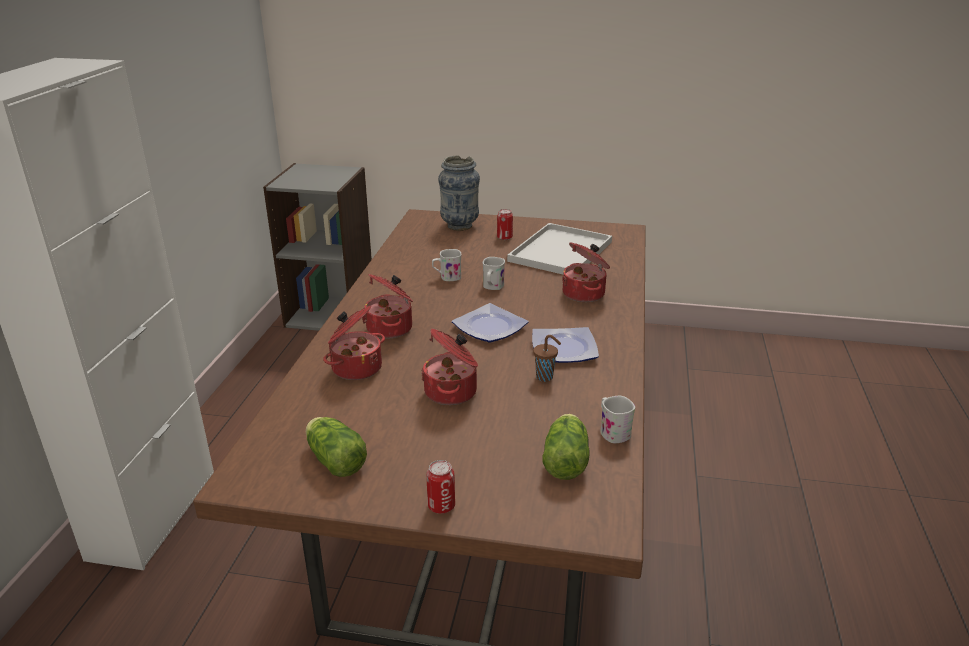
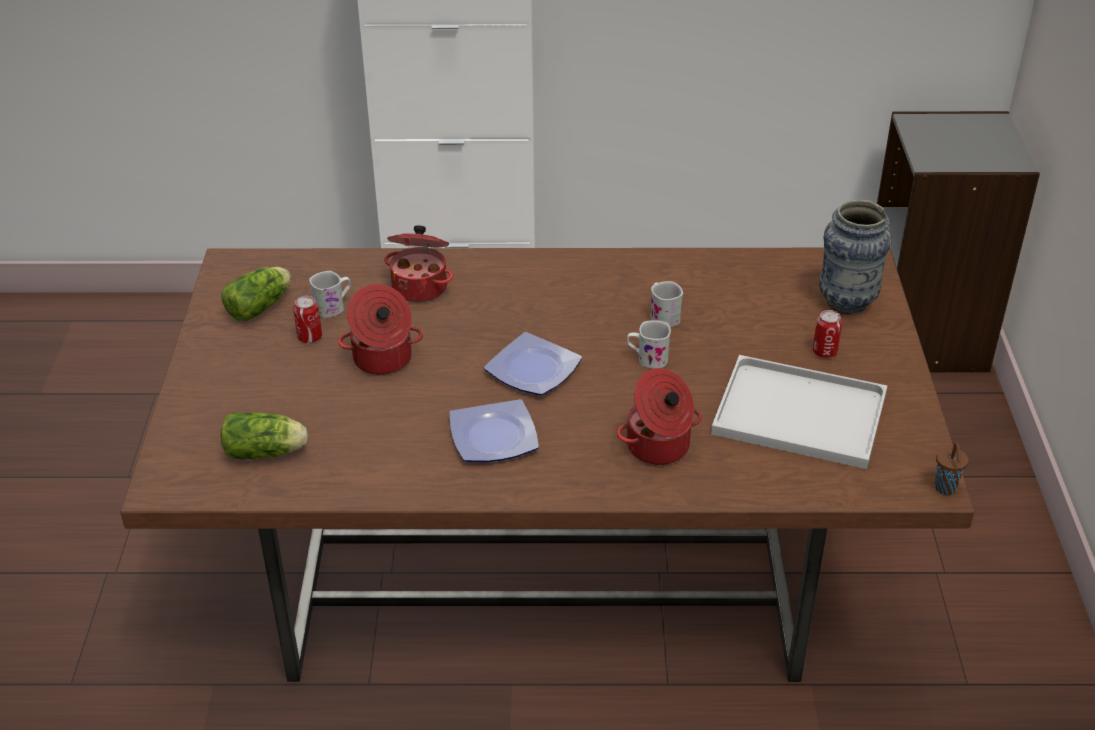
camera: 80 degrees right, 10 degrees up
cooking pot [365,274,413,339] -> none
can [427,460,455,514] -> can moved to [293,296,322,343]
brown cup [533,335,561,382] -> brown cup moved to [935,442,968,495]
white mug [600,396,635,443] -> white mug moved to [309,271,351,318]

